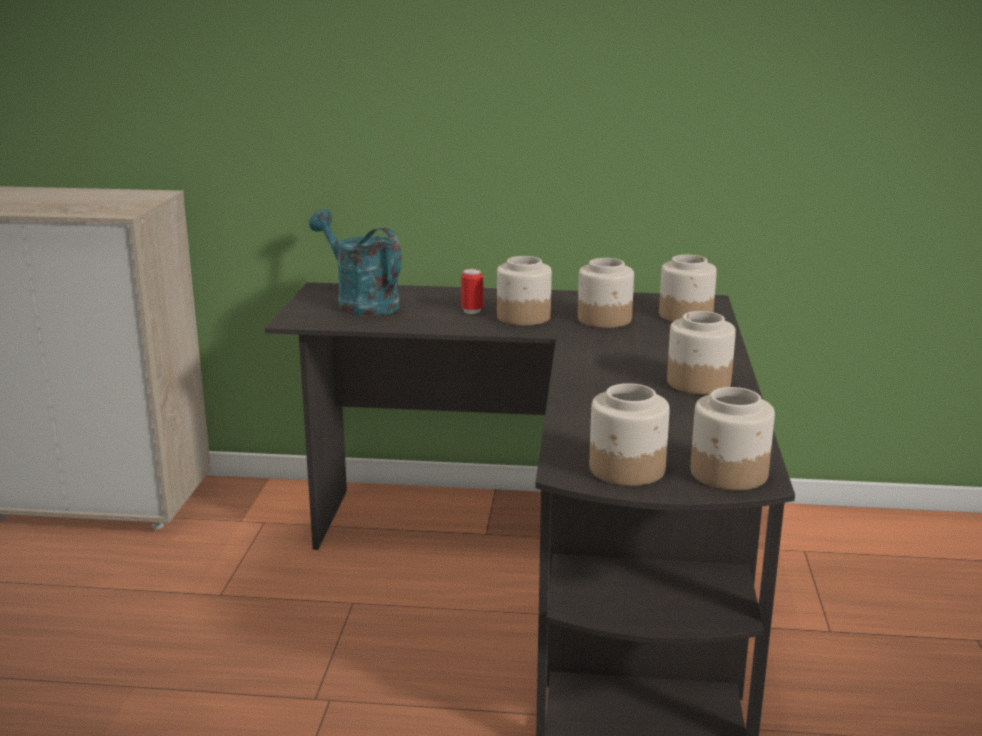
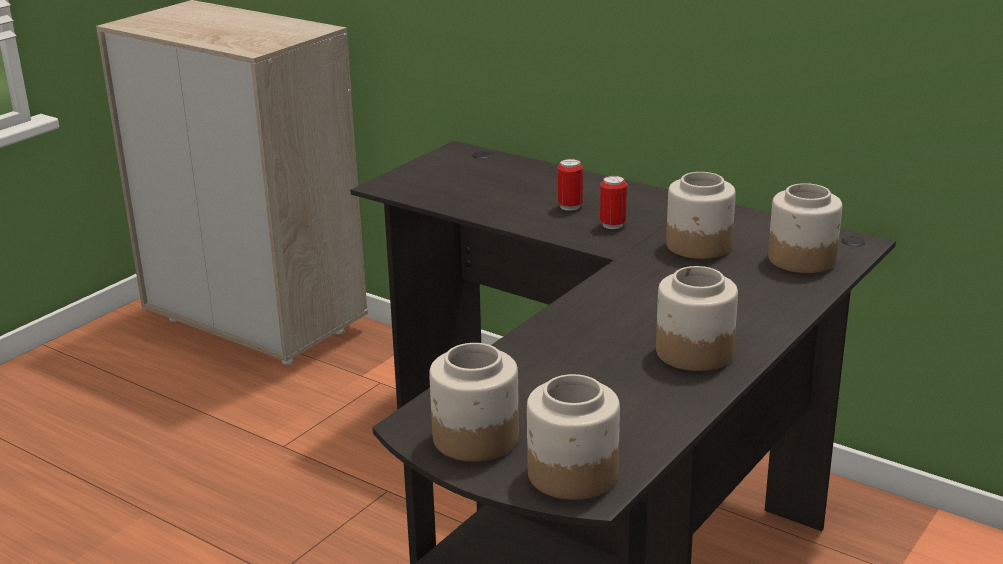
camera: 30 degrees right, 5 degrees up
turquoise watering can [309,209,402,316] -> none
jar [497,256,552,326] -> can [600,175,627,229]

